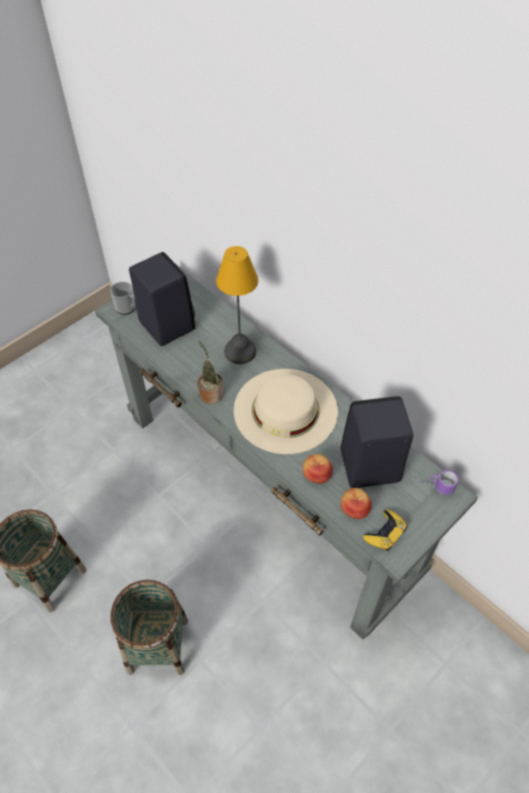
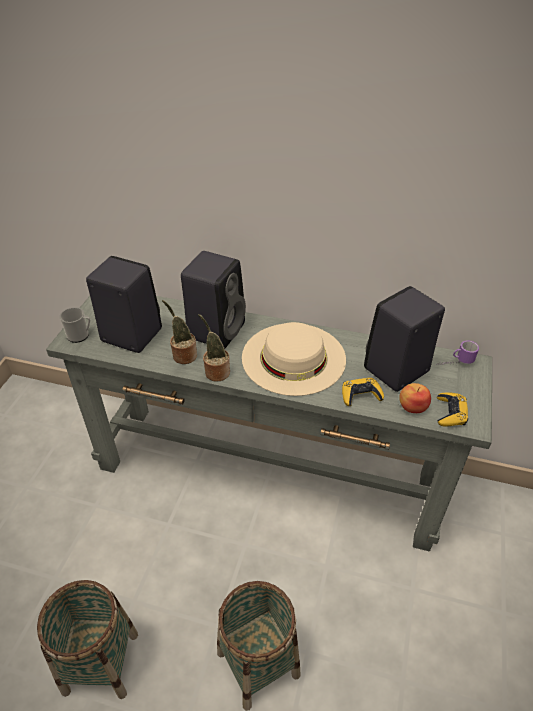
camera: 30 degrees left, 10 degrees down
table lamp [216,246,258,364] -> black speaker [181,251,246,349]
apple [303,454,333,484] -> yellow game controller [342,378,384,406]
none -> potted plant [162,300,197,364]

